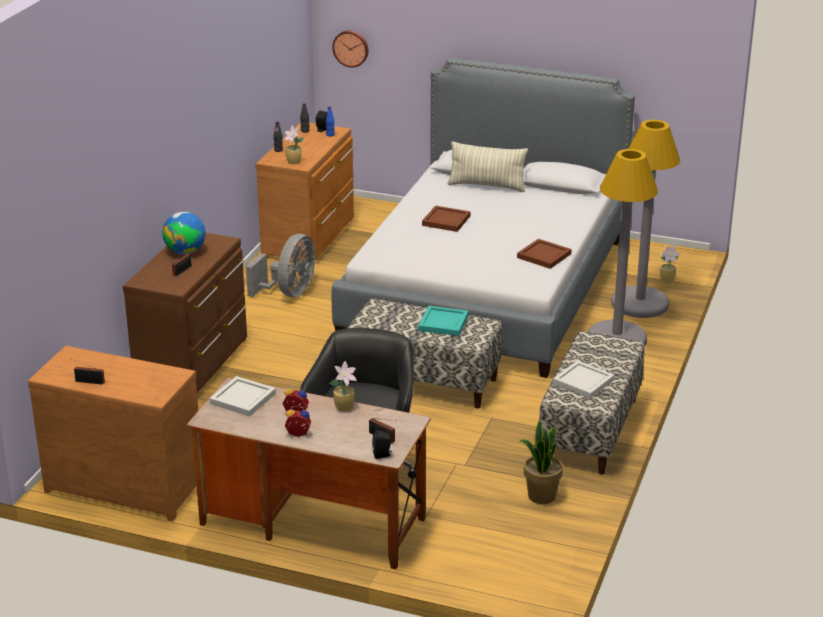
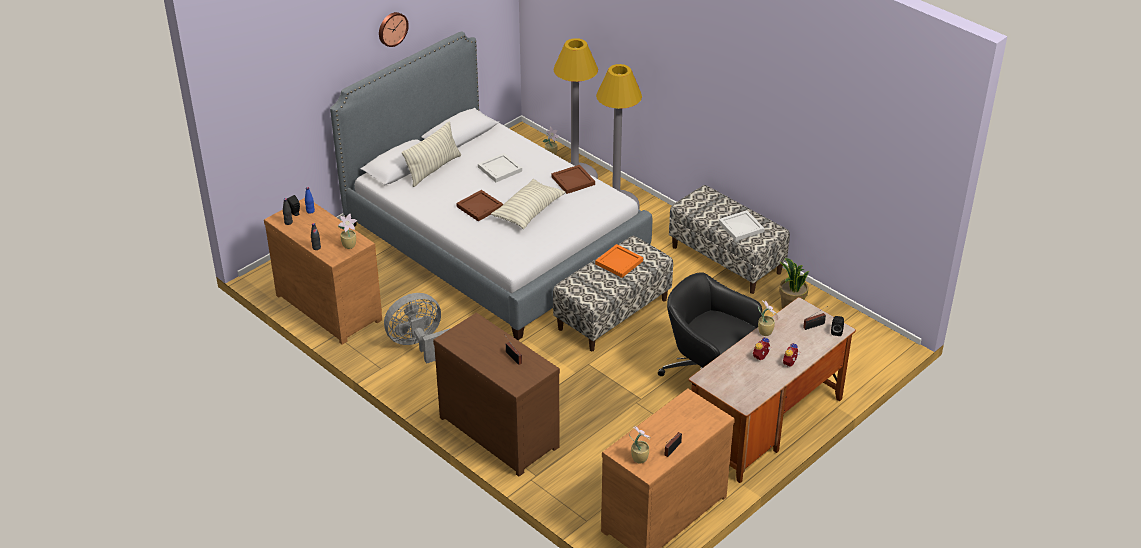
camera: 65 degrees left, 10 degrees up
globe [162,212,206,254] -> none
white tray [209,376,276,417] -> white tray moved to [478,153,522,182]
grey fan [246,234,315,297] -> grey fan turned 75 degrees counterclockwise [384,293,450,364]
wall clock [332,30,369,68] -> wall clock moved to [379,12,409,47]
turquoise tray [418,306,468,336] -> orange tray [595,244,643,278]
none -> pillow [491,179,565,229]
none -> potted plant [629,426,651,463]

